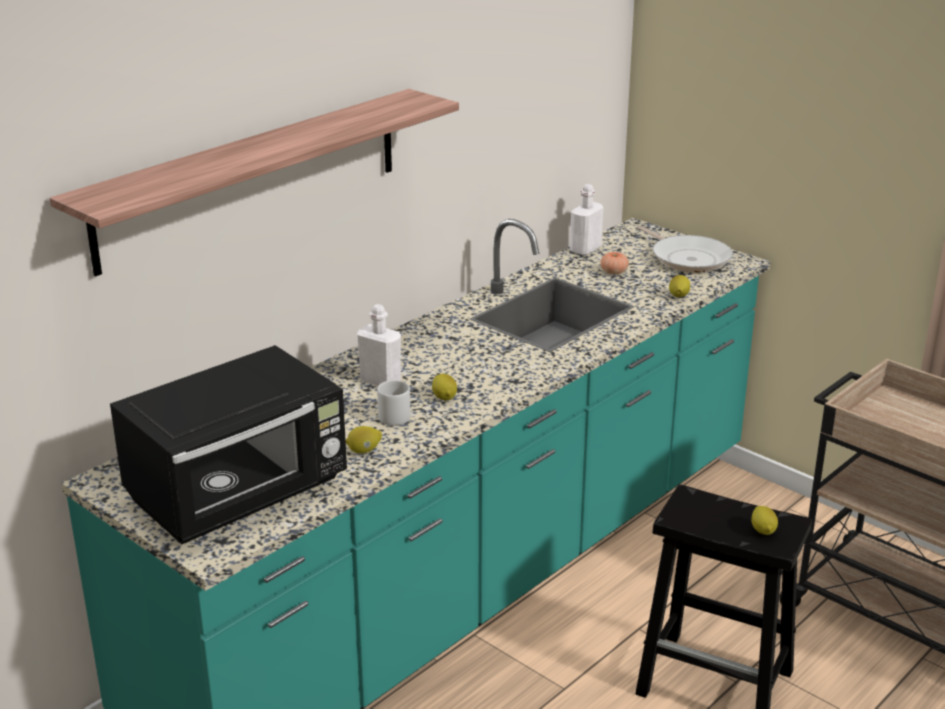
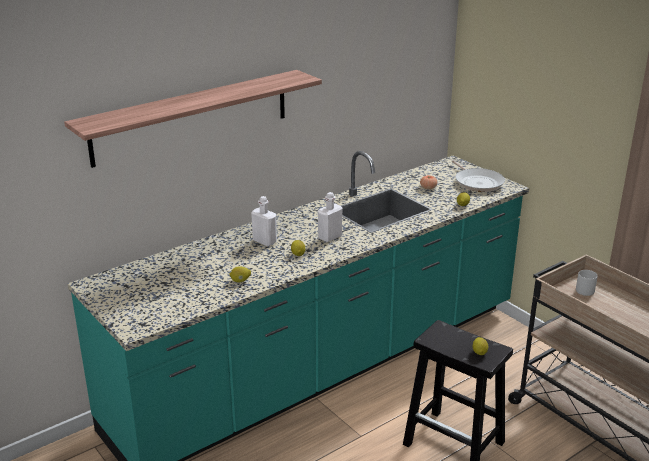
camera: 10 degrees right, 0 degrees up
black microwave [110,345,347,544] -> none
grey mug [377,380,410,426] -> grey mug moved to [576,270,598,296]
white bottle [570,184,604,256] -> white bottle moved to [318,192,342,242]

